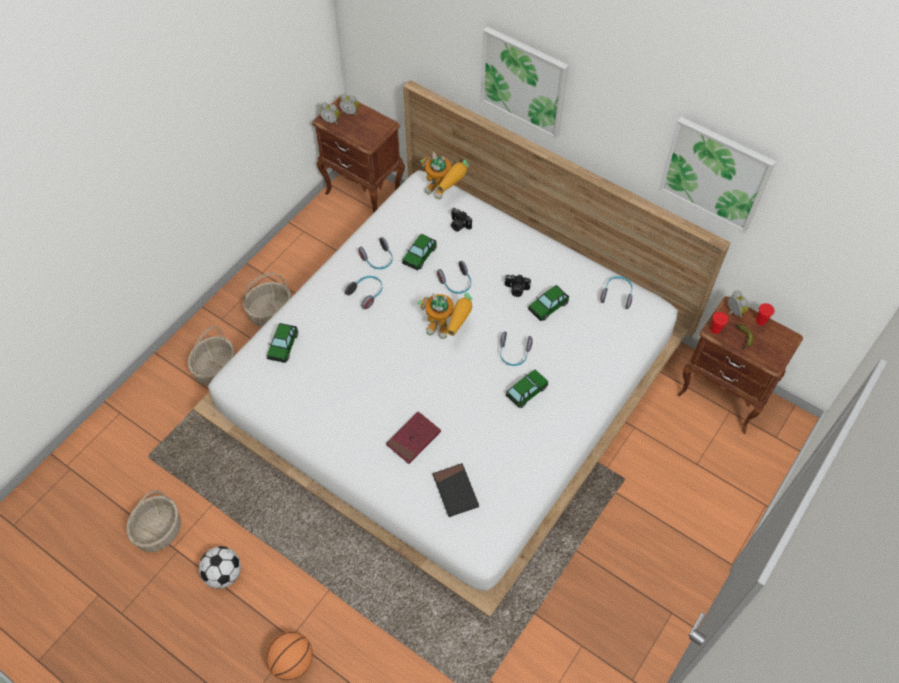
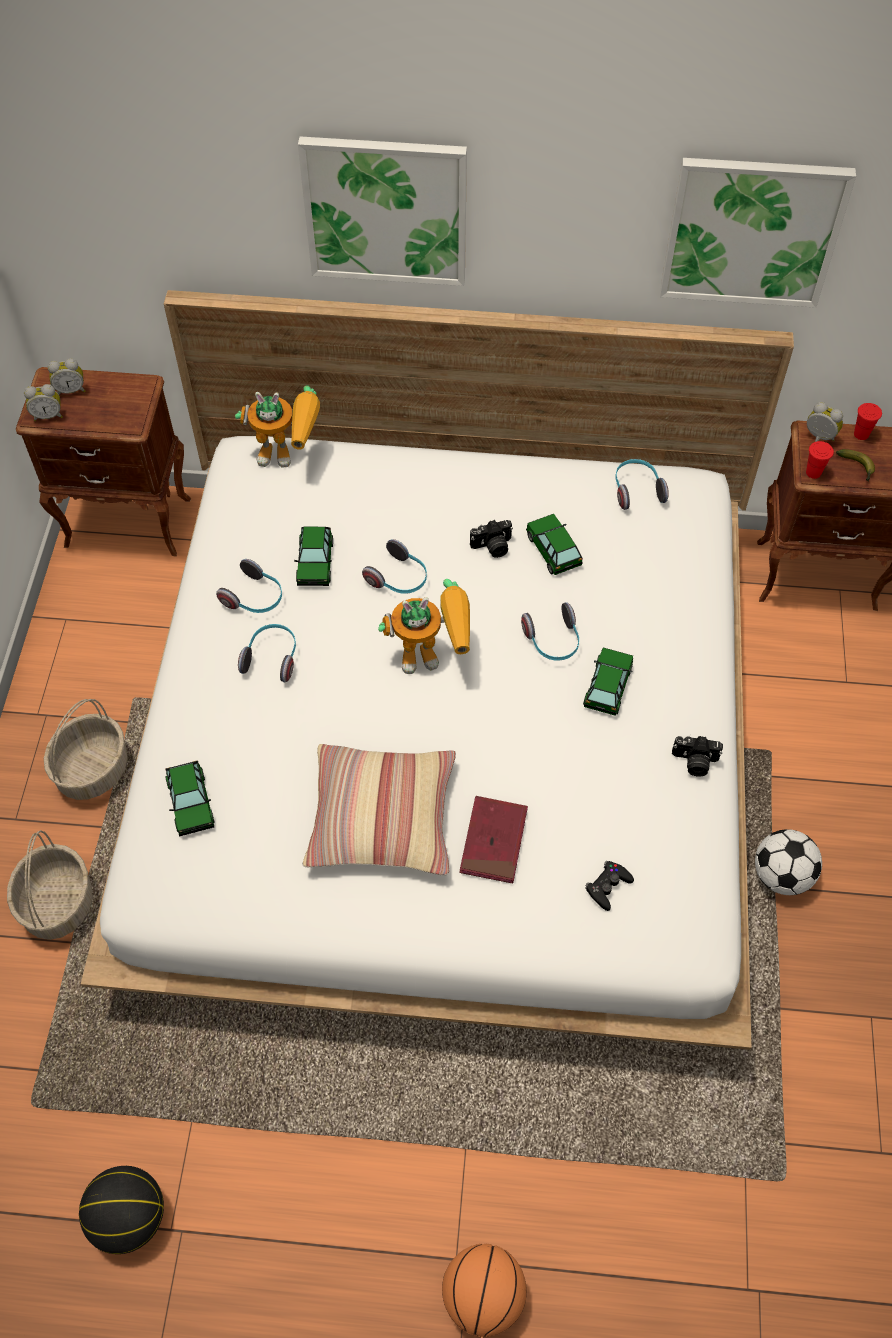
camera: 30 degrees left, 0 degrees up
basket [126,490,181,552] -> basketball [79,1166,164,1254]
football [199,546,241,589] -> football moved to [755,829,822,895]
black book [433,463,479,517] -> black game controller [585,861,634,911]
camera [451,208,472,232] -> camera moved to [672,735,723,776]
toy car [528,285,569,321] -> toy car turned 135 degrees clockwise [526,514,583,575]
none -> pillow [302,744,456,876]

